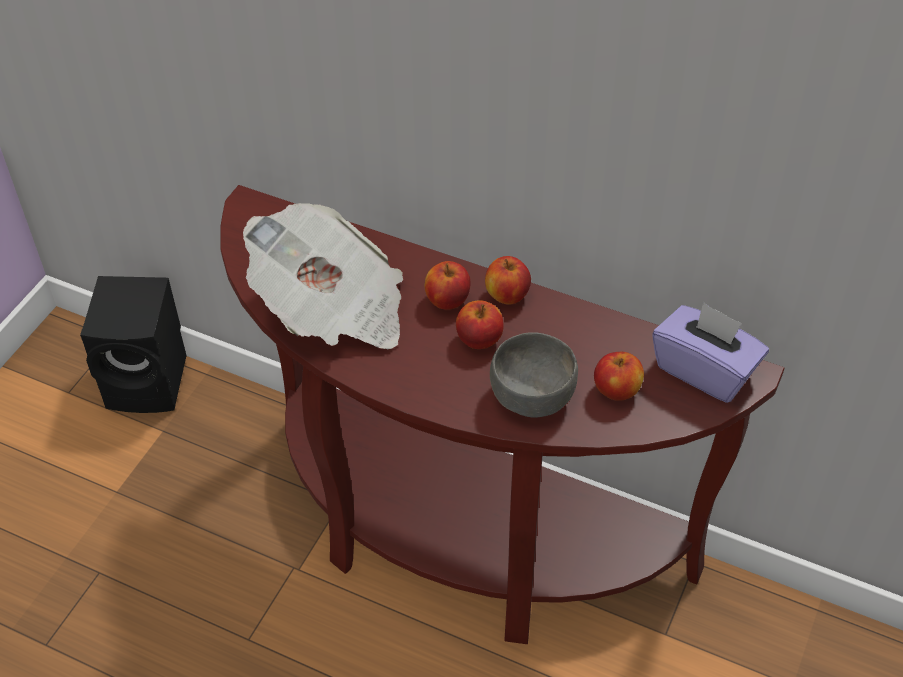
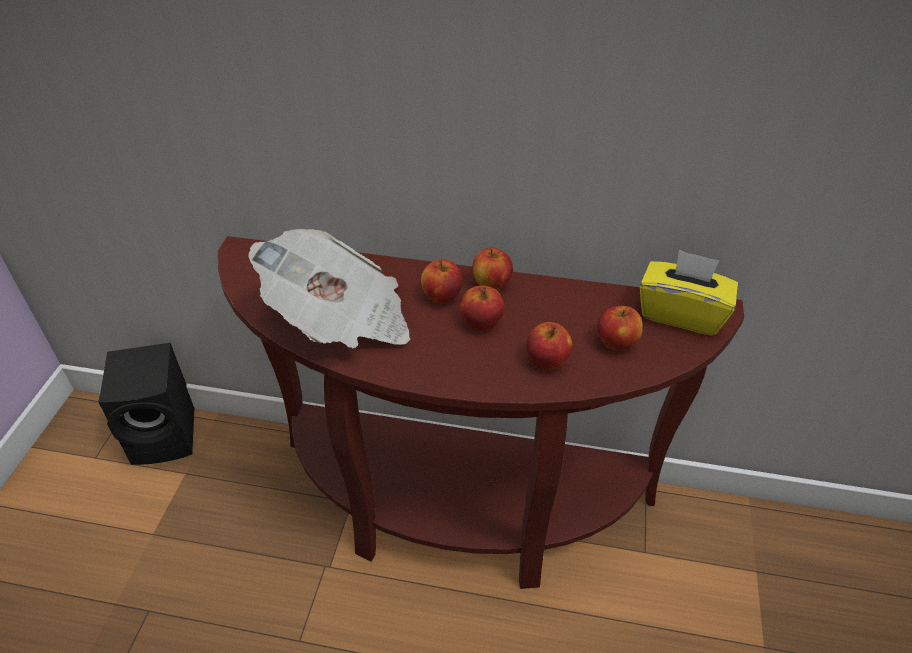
camera: 15 degrees left, 5 degrees down
grey bowl [490,332,578,418] -> apple [526,322,573,370]
purple tissue box [652,302,769,403] -> yellow tissue box [640,249,738,336]

